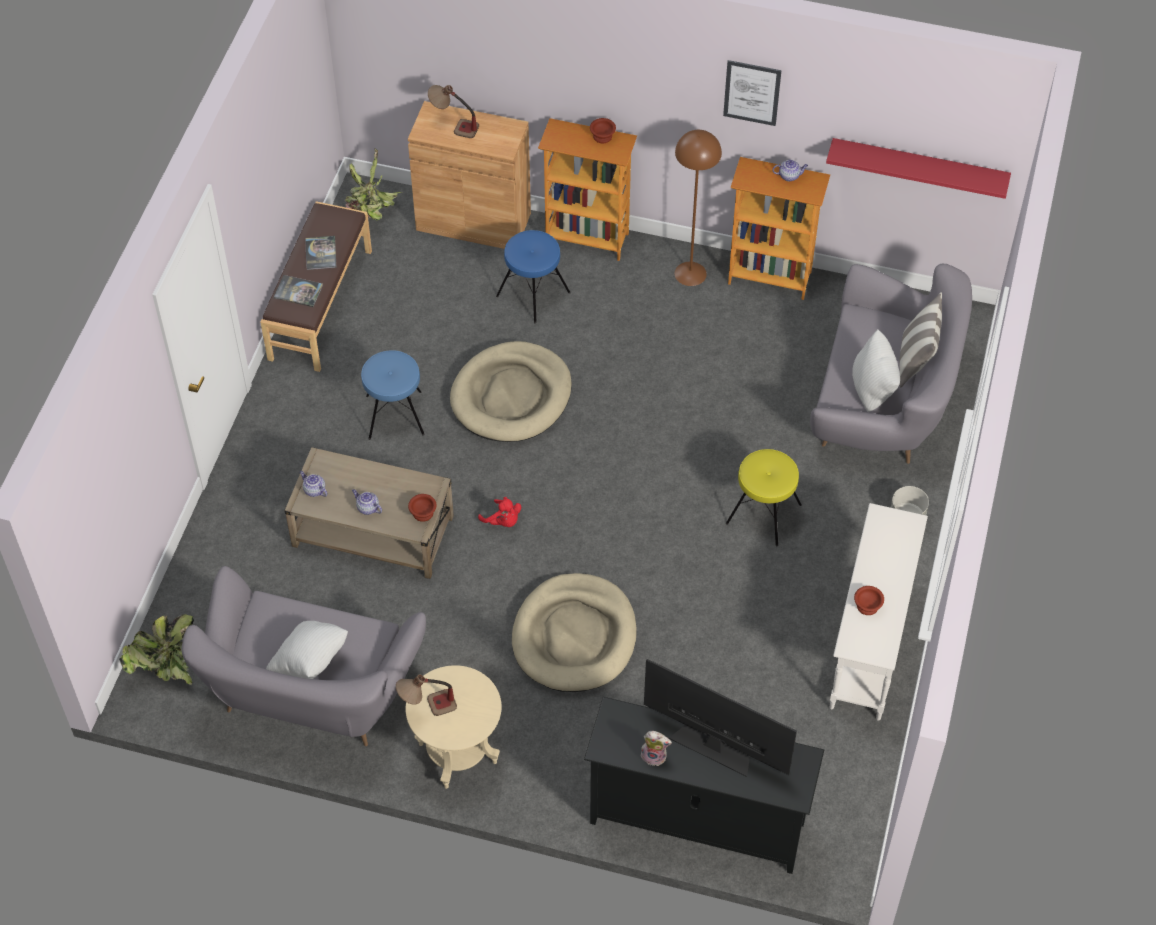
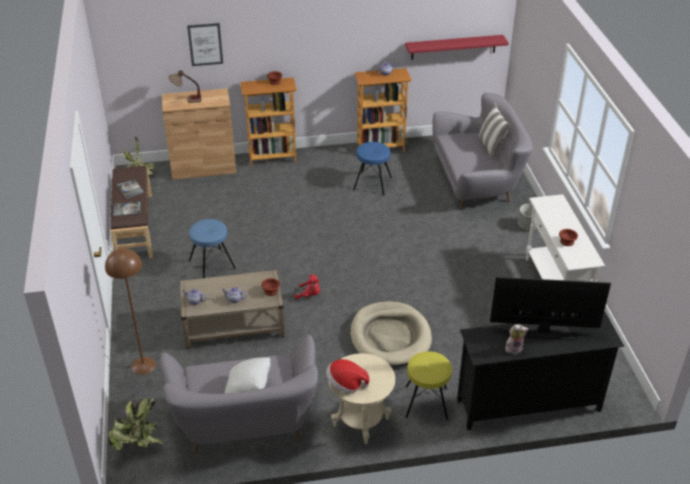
camera: 25 degrees left, 15 degrees down
table lamp [396,674,457,716] -> hat [326,359,369,393]
beige dog bed [450,341,572,442] -> none
blue stool [496,230,571,324] -> blue stool moved to [353,142,392,196]
brown floor lamp [674,130,722,286] -> brown floor lamp moved to [105,248,156,375]
picture [723,60,782,126] -> picture moved to [187,23,223,66]
yellow stool [726,449,802,546] -> yellow stool moved to [405,351,452,420]
white pillow [852,329,900,412] -> none

